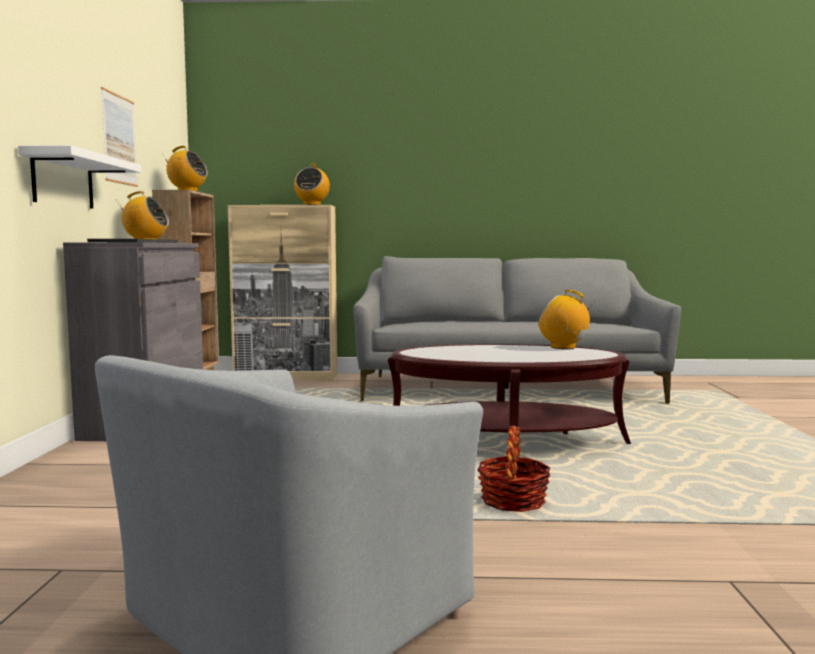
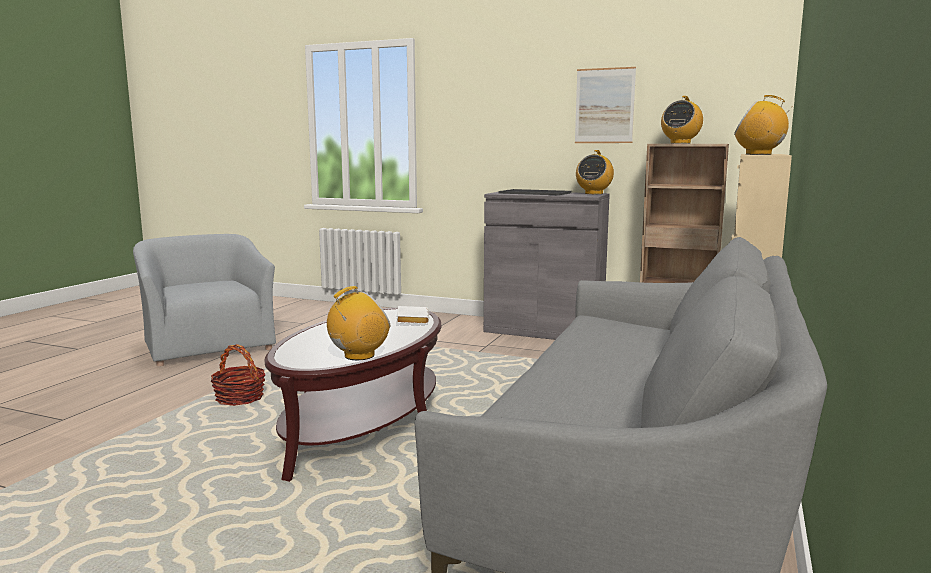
camera: 110 degrees right, 5 degrees up
white shelf [18,145,141,209] -> none
none -> white book [397,306,429,324]

